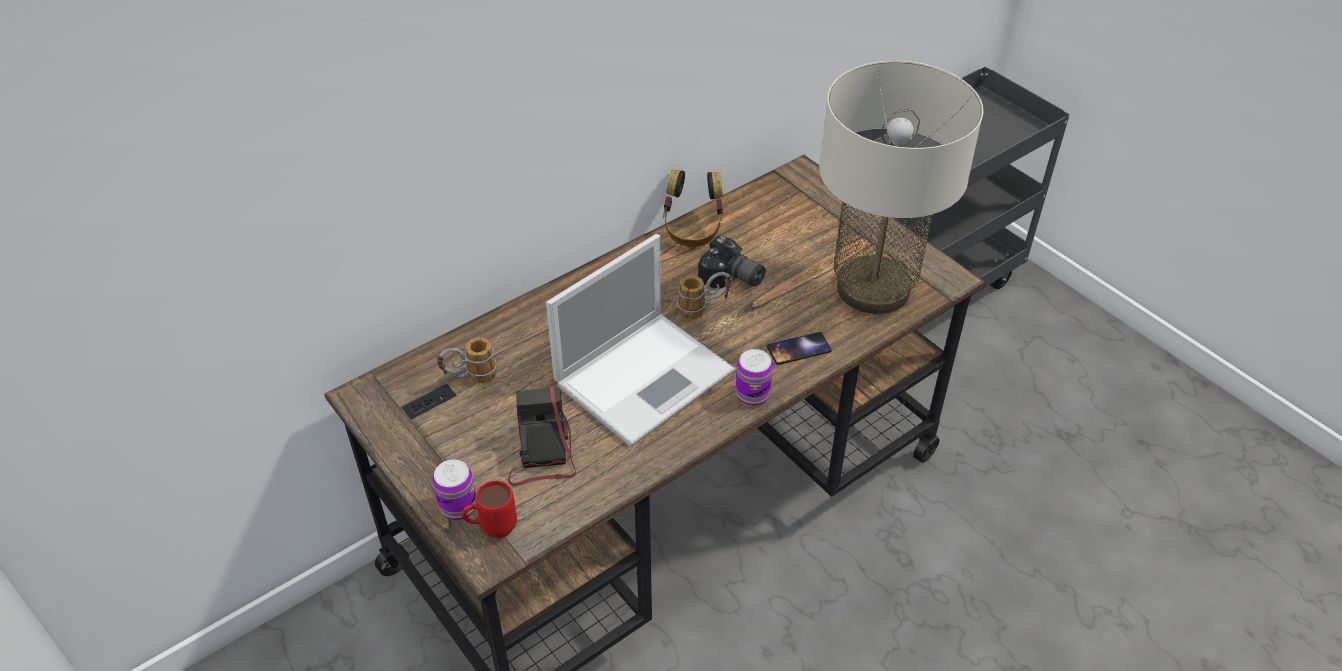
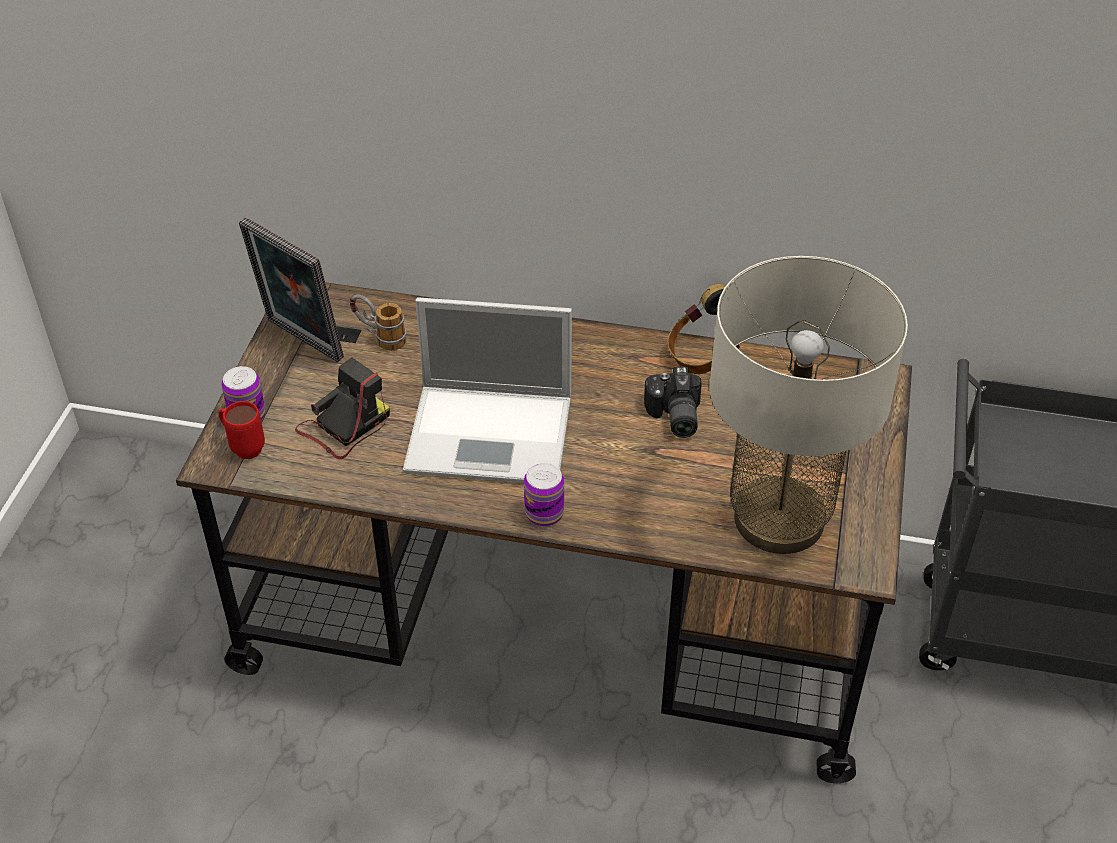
camera: 50 degrees right, 0 degrees up
mug [678,272,732,320] -> none
phone [767,332,832,365] -> none
none -> picture frame [239,217,344,362]

